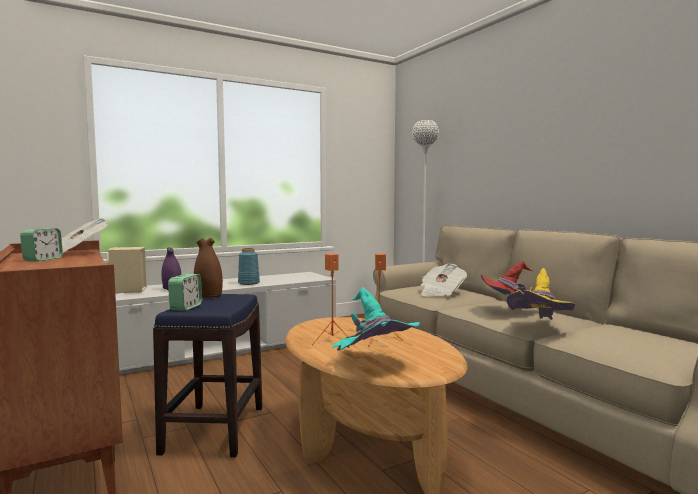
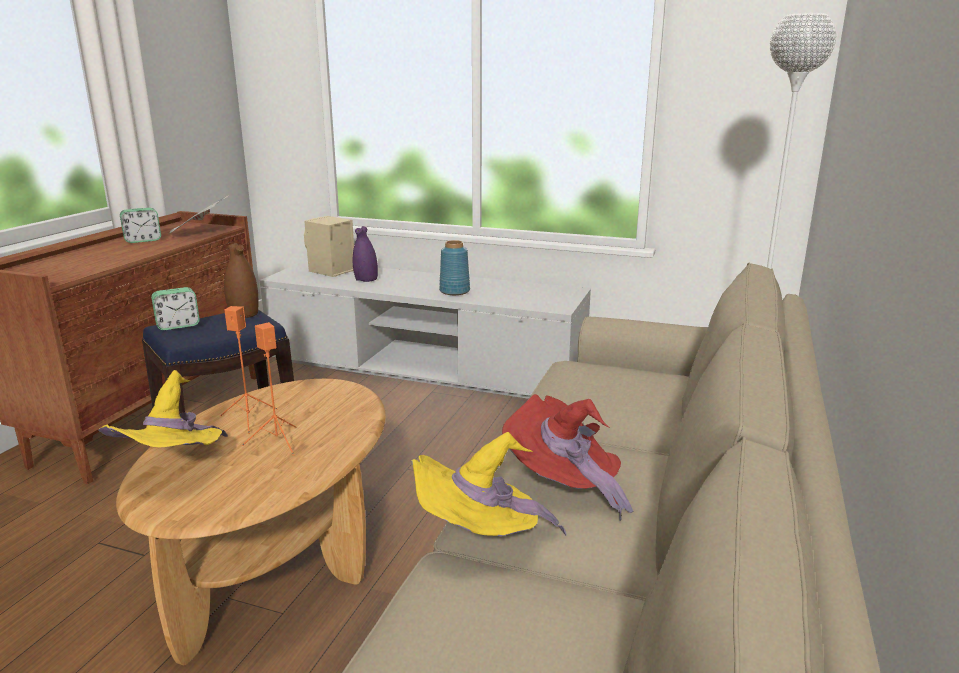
camera: 50 degrees right, 15 degrees up
turquoise hat [332,287,420,351] -> yellow hat [98,370,228,447]
newspaper [421,264,467,297] -> none

